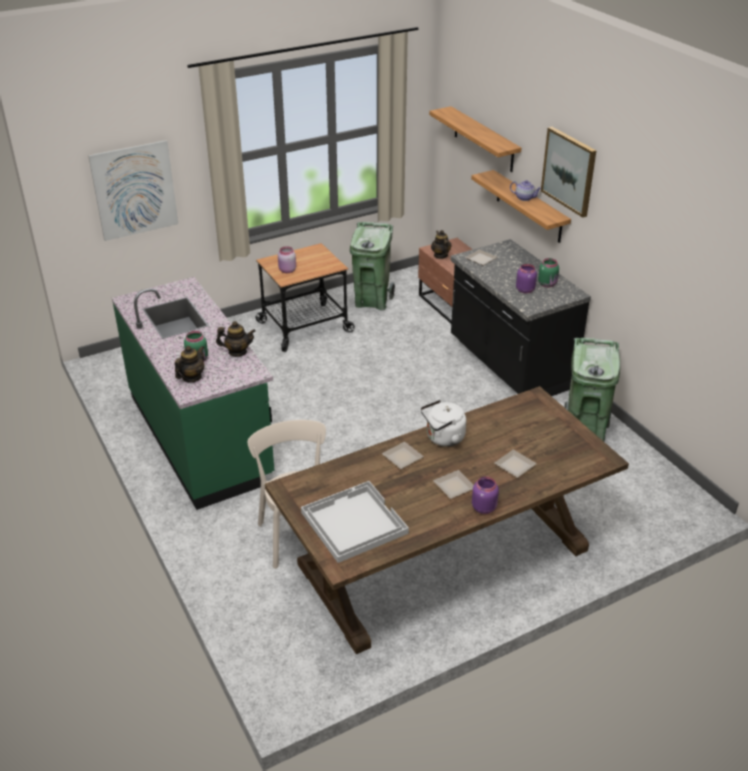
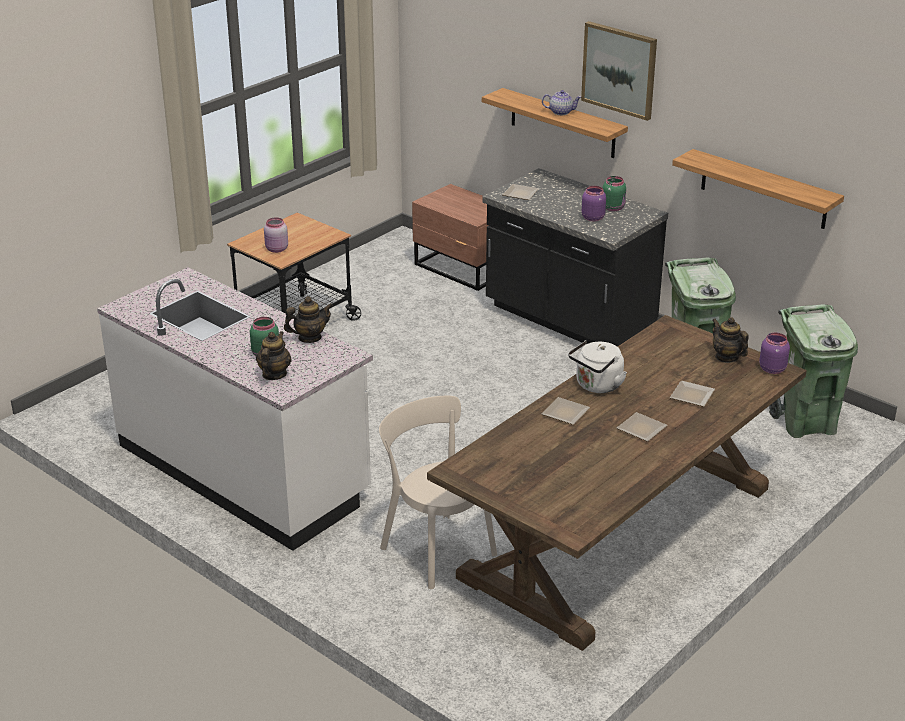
camera: 20 degrees left, 5 degrees down
picture [88,140,178,241] -> none
green counter [112,277,274,510] -> white counter [97,267,373,551]
white tray [301,481,409,563] -> none
green trash can [350,222,395,310] -> green trash can moved to [769,304,858,438]
shelf [429,106,521,172] -> shelf moved to [672,149,844,229]
teapot [431,230,452,259] -> teapot moved to [712,317,749,363]
purple jar [472,476,499,514] -> purple jar moved to [759,332,790,374]

